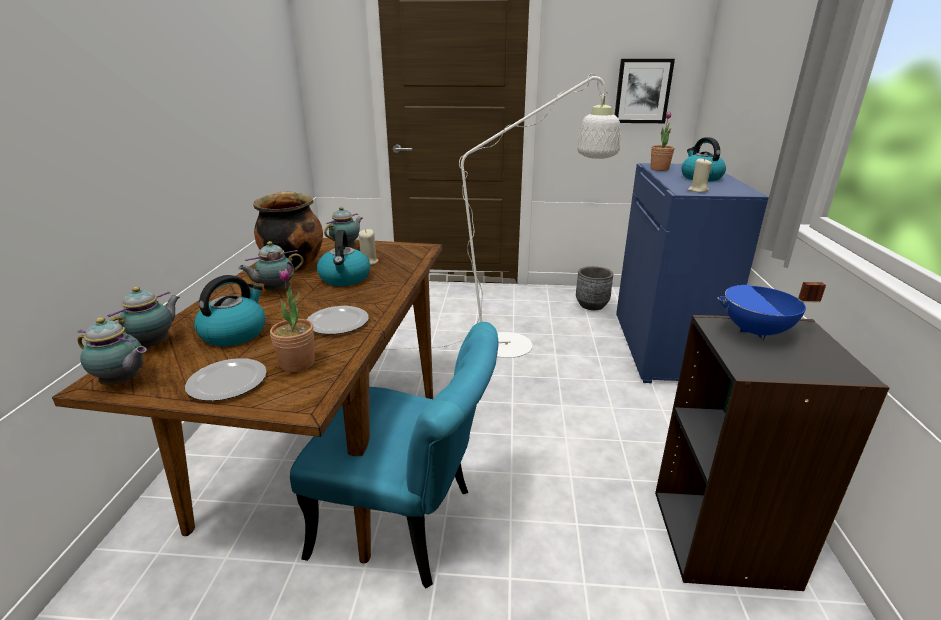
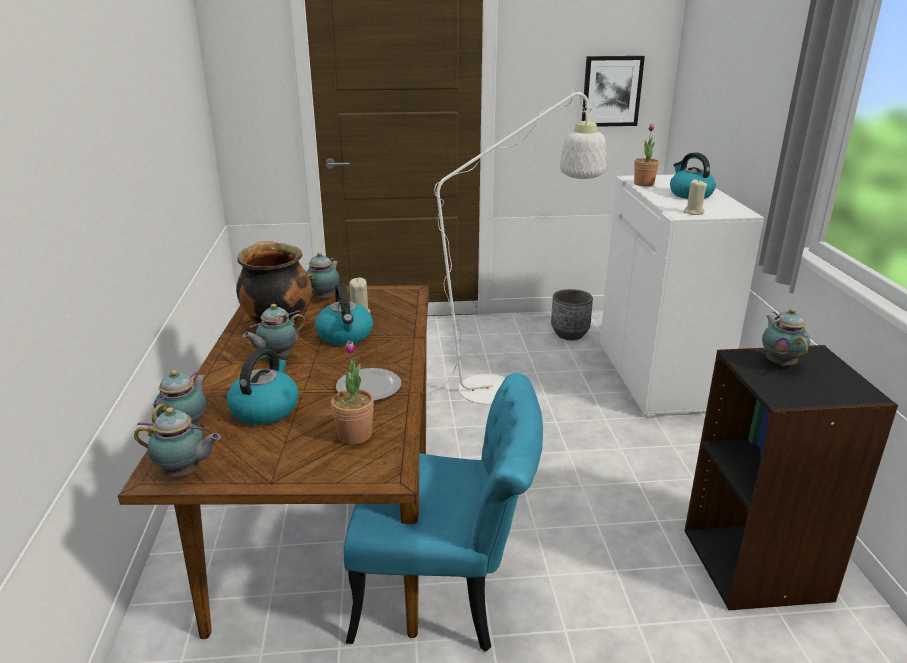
camera: 10 degrees left, 0 degrees up
plate [185,358,267,401] -> none
blue cabinet [616,163,769,383] -> white cabinet [600,175,764,418]
blue cooking pot [717,282,826,340] -> teapot [762,308,810,367]

